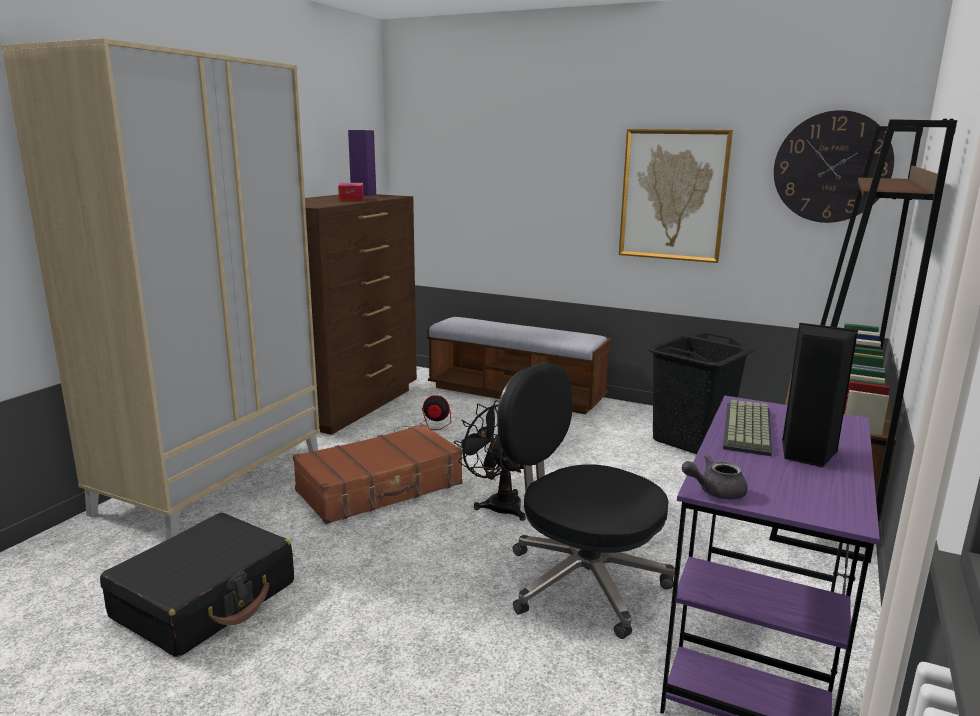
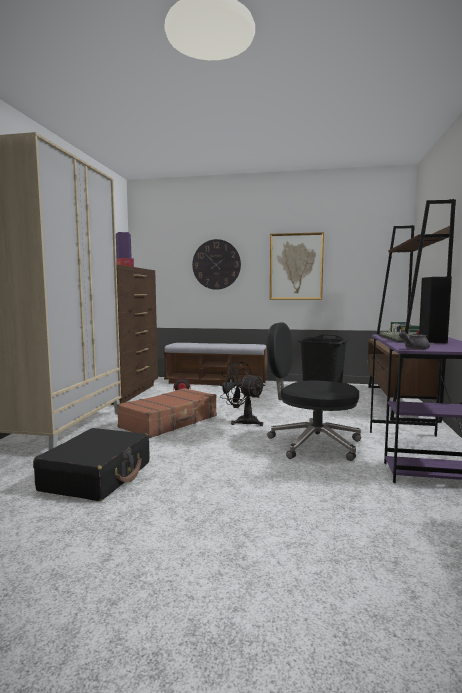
camera: 15 degrees left, 10 degrees down
wall clock [774,110,894,223] -> wall clock moved to [192,239,241,290]

